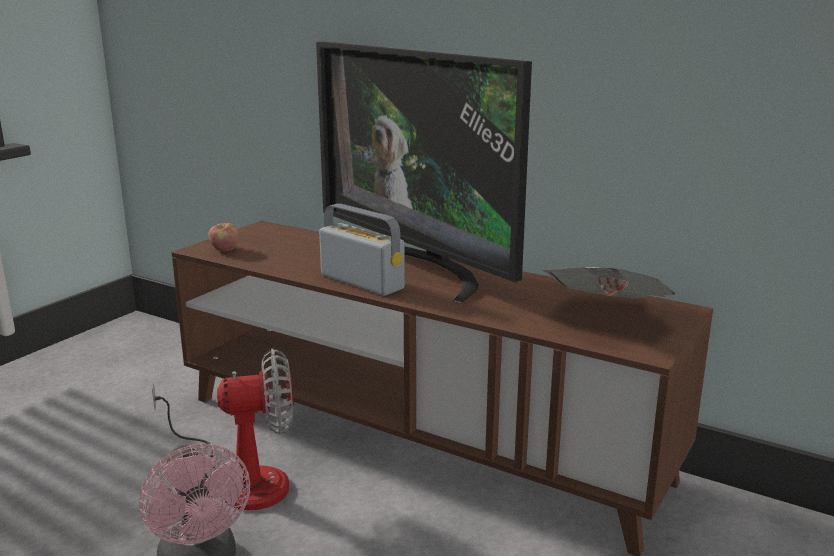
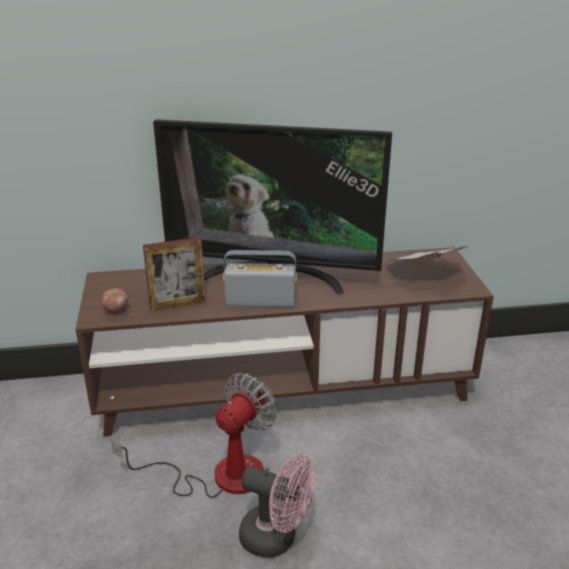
camera: 40 degrees left, 10 degrees up
none -> picture frame [143,237,206,311]

